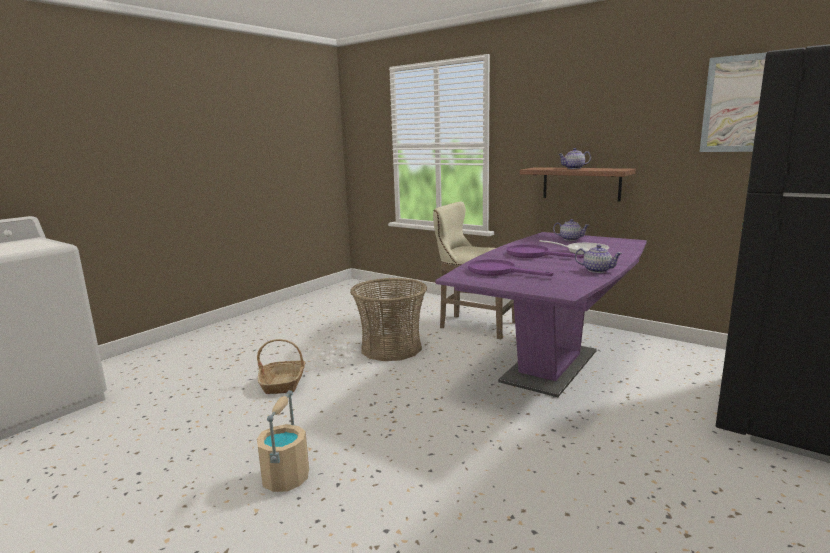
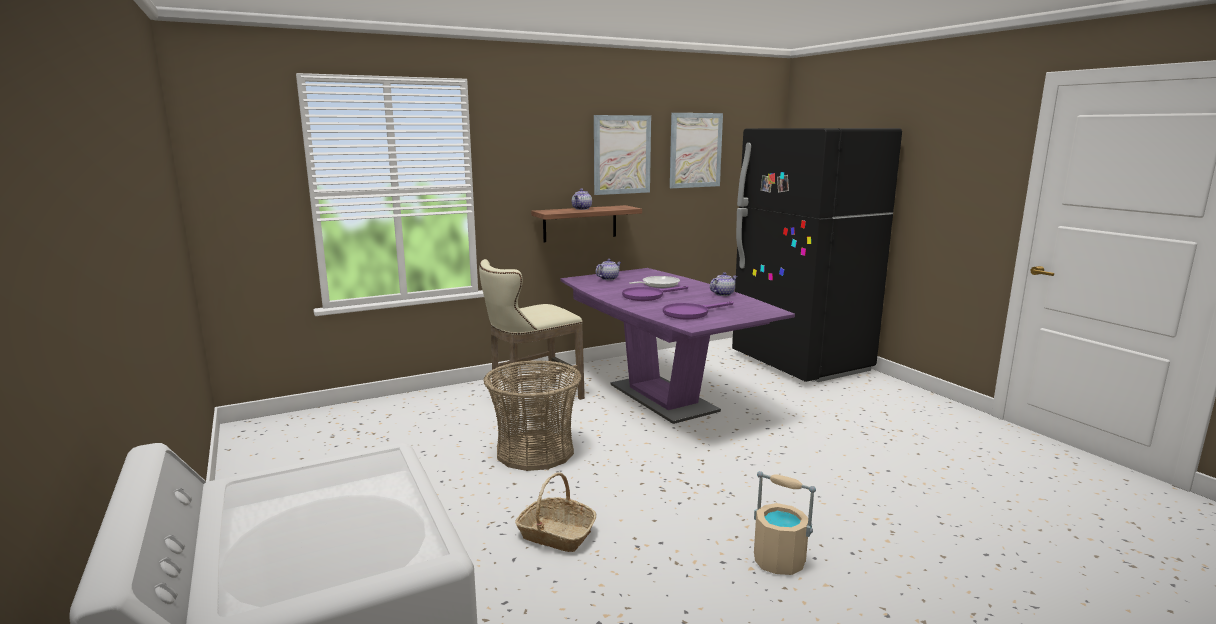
camera: 65 degrees left, 0 degrees up
none -> picture [594,115,651,195]

